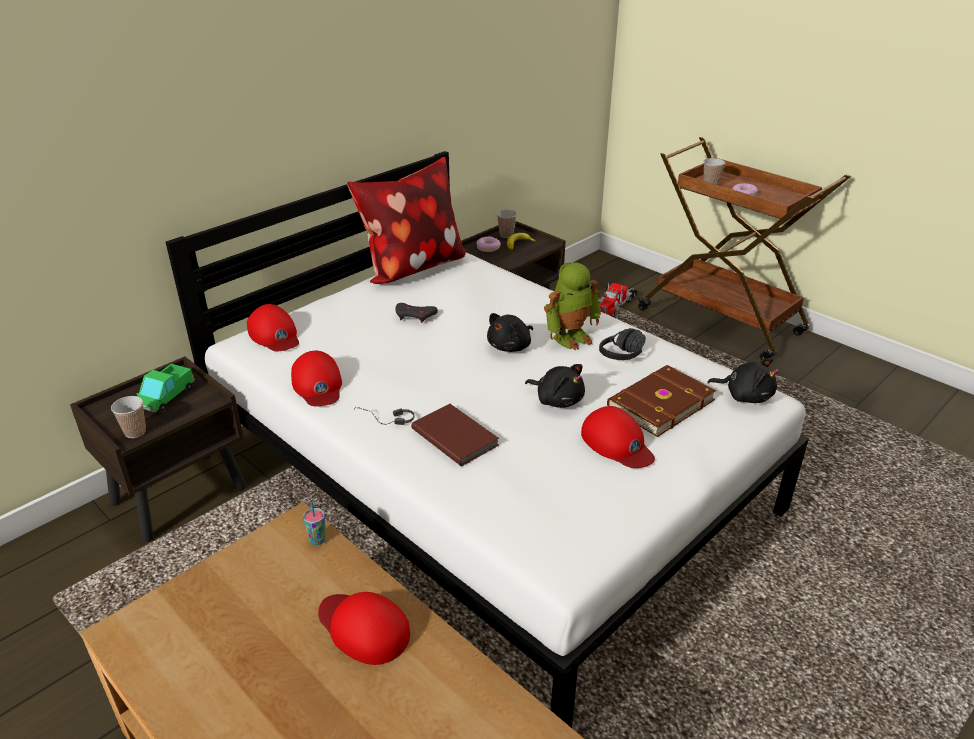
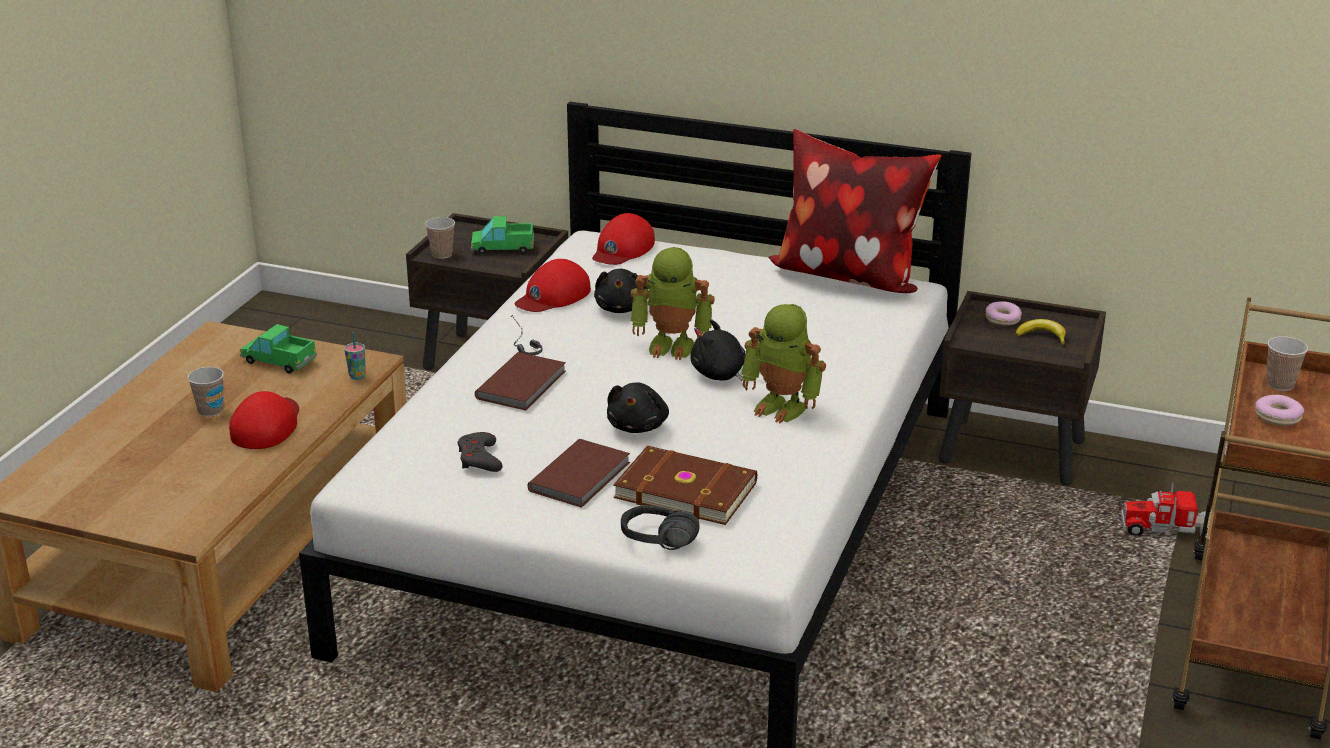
camera: 65 degrees right, 5 degrees down
grey game controller [395,303,438,323] -> grey game controller moved to [458,432,503,472]
cup [497,210,517,238] -> cup moved to [187,367,224,417]
red cap [581,406,655,468] -> brown book [528,439,630,508]
black headphones [599,328,646,360] -> black headphones moved to [621,505,700,550]
black plush toy [707,358,779,403] -> black plush toy moved to [594,269,648,313]
none -> toy truck [240,324,317,374]
none -> toy robot [631,247,714,360]

